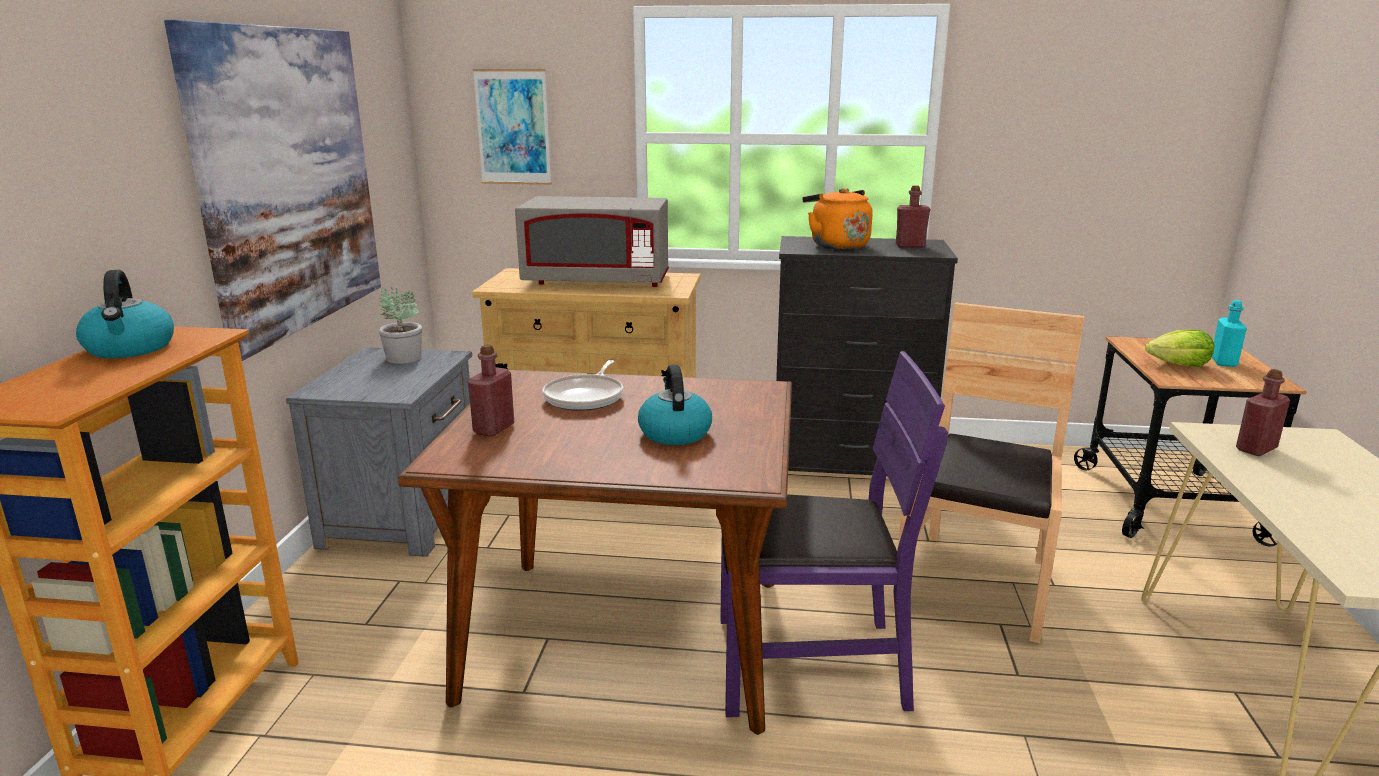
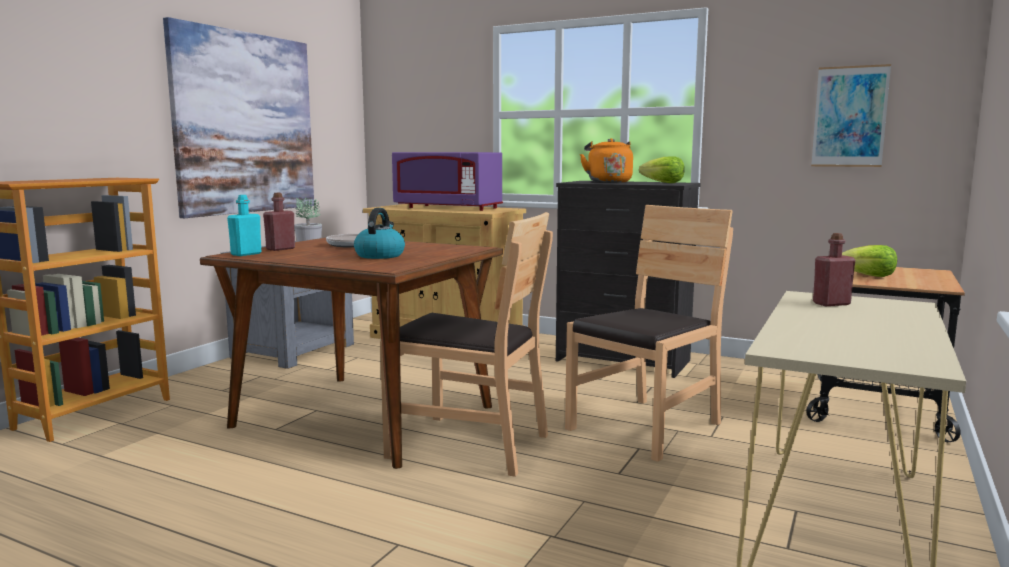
camera: 20 degrees right, 10 degrees down
kettle [76,270,174,358] -> none
picture [473,69,552,185] -> picture moved to [811,64,891,167]
grey microwave [515,196,669,287] -> purple microwave [392,152,503,211]
purple chair [720,351,948,717] -> brown chair [380,212,553,477]
red bottle [896,185,930,248] -> lettuce [639,156,685,183]
turquoise bottle [1212,300,1247,367] -> turquoise bottle moved to [227,195,261,256]

